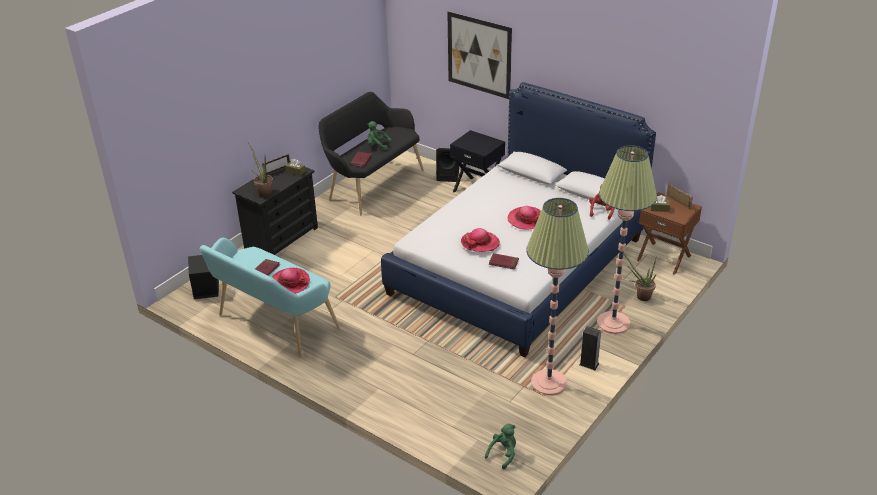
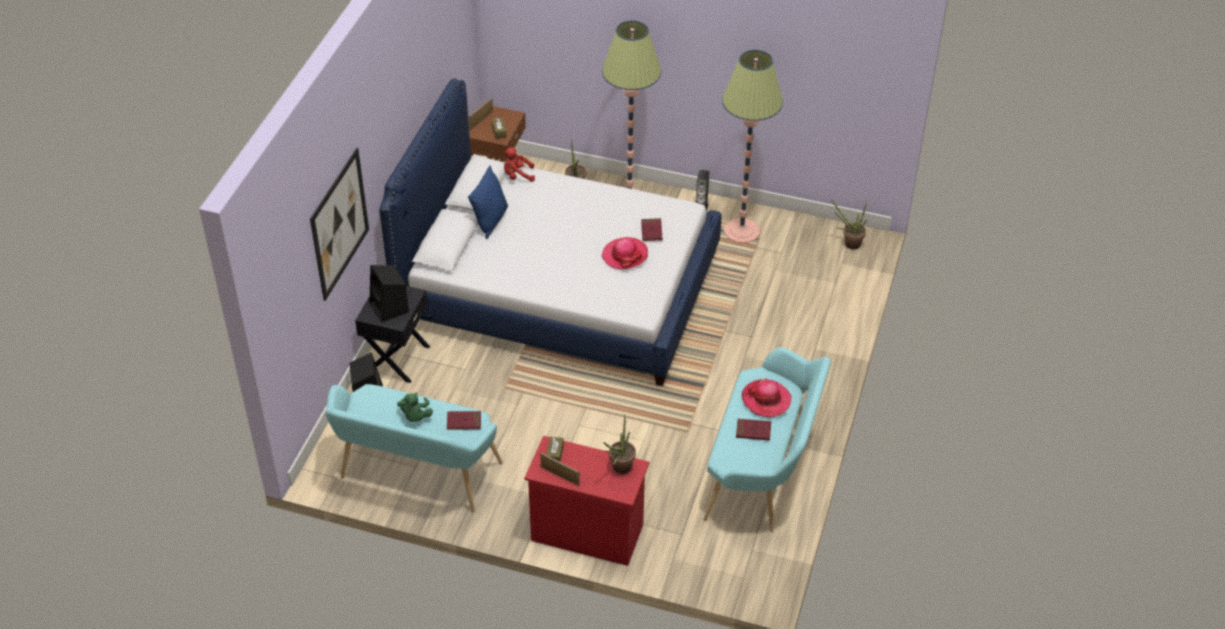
camera: 110 degrees left, 10 degrees up
black speaker [188,255,219,299] -> black speaker moved to [370,265,409,322]
black dresser [232,167,318,255] -> red dresser [524,436,649,566]
black bench [319,92,424,215] -> turquoise bench [326,384,503,512]
green plush toy [485,424,516,469] -> potted plant [831,200,867,249]
hat [508,206,541,229] -> none
none -> blue pillow [468,165,508,239]

